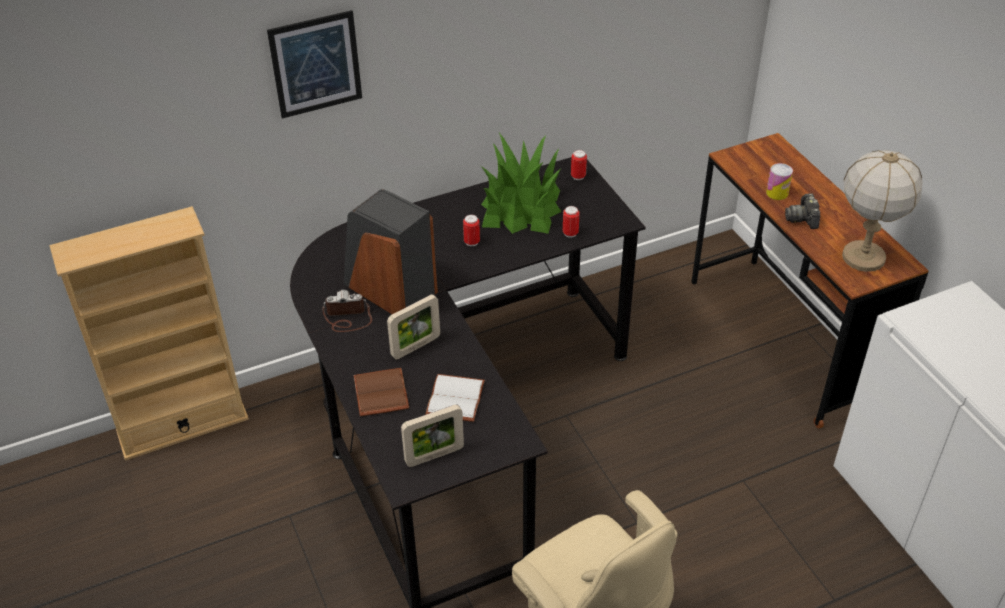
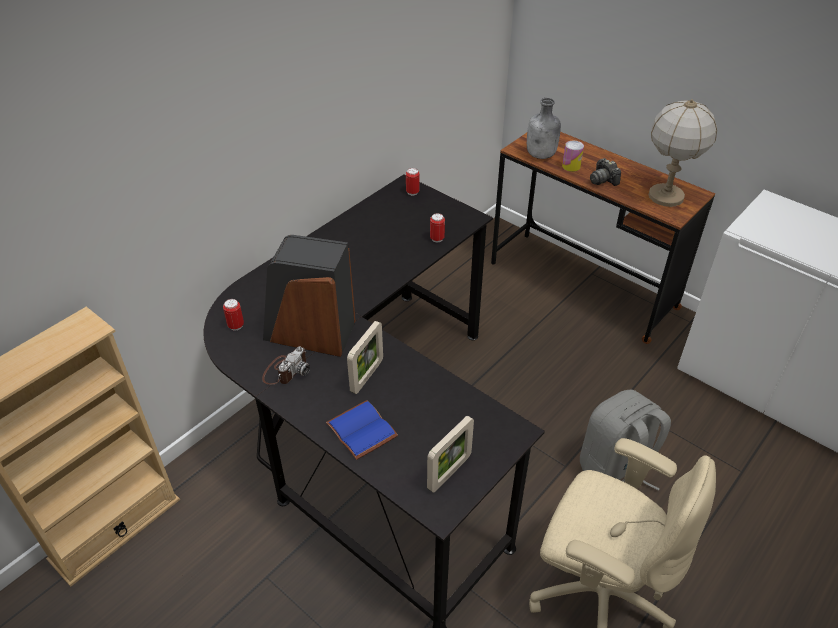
camera: 25 degrees left, 0 degrees up
picture [267,10,362,119] -> none
camera [322,289,372,332] -> camera turned 150 degrees clockwise [262,346,310,385]
brown book [353,368,409,416] -> blue book [326,400,398,460]
white book [425,374,485,422] -> none
can [463,215,480,246] -> can moved to [223,299,244,330]
potted plant [481,133,561,234] -> none
none -> grey bottle [527,98,561,159]
none -> grey backpack [580,389,671,491]

